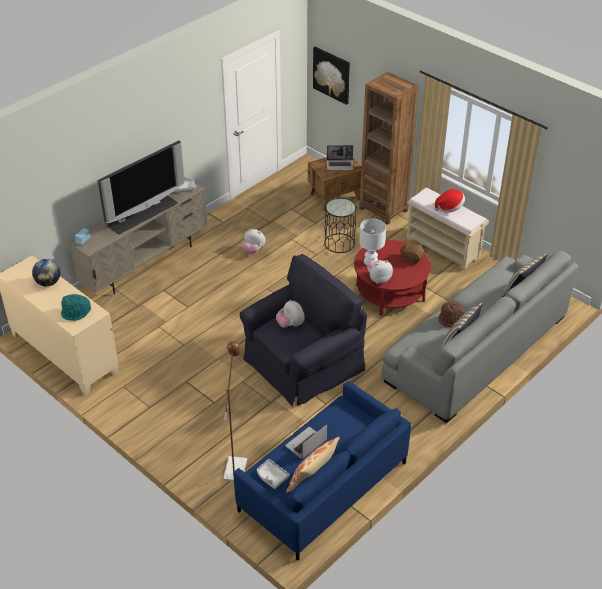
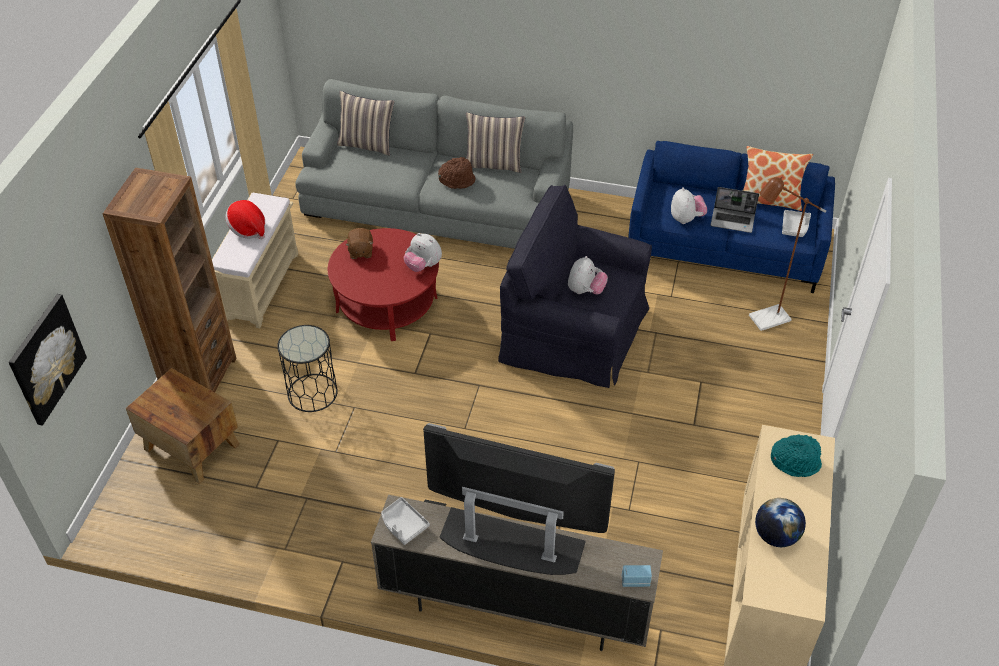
camera: 120 degrees left, 5 degrees up
plush toy [243,229,265,254] -> plush toy moved to [671,187,707,224]
laptop [327,145,354,171] -> none
white table lamp [359,219,386,265] -> none

